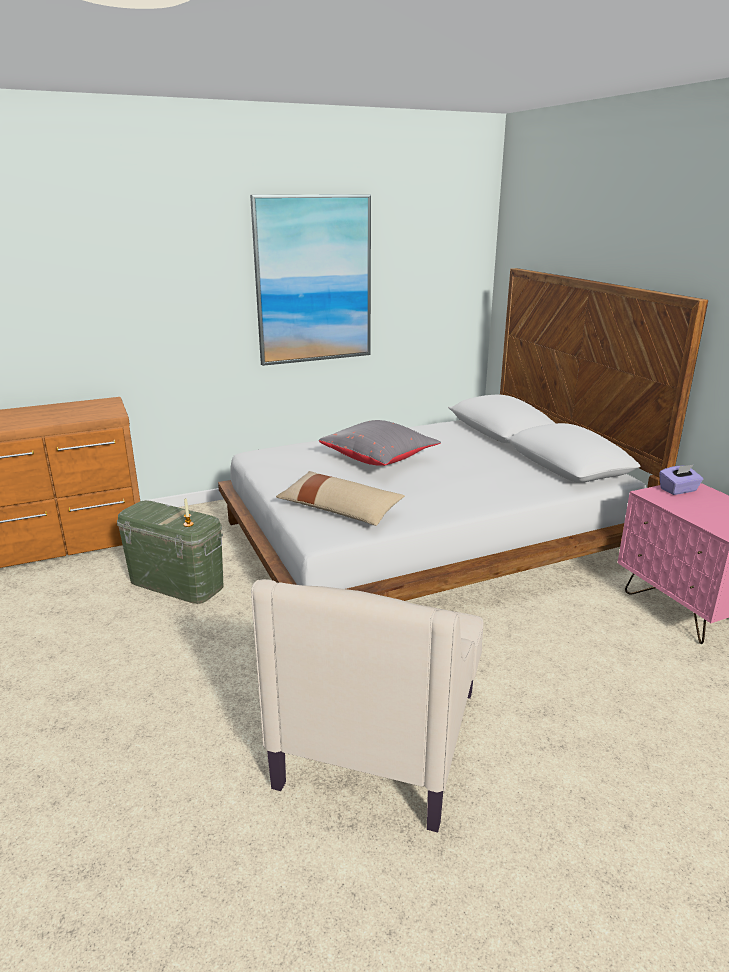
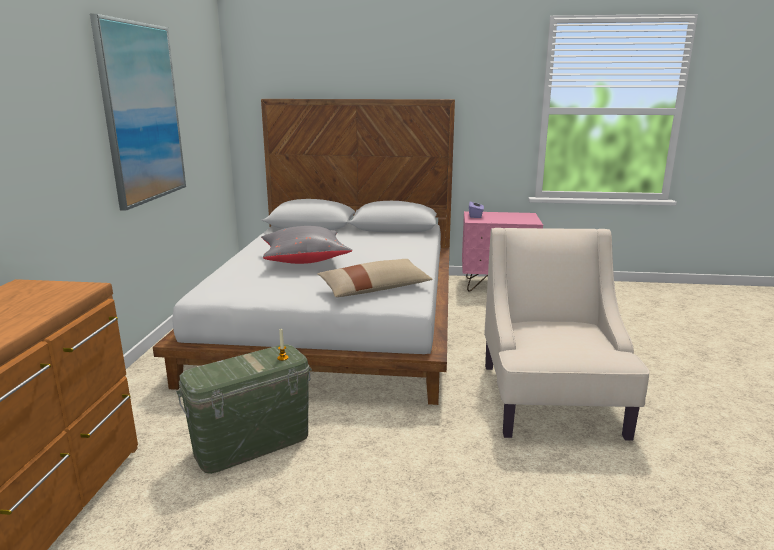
camera: 60 degrees left, 5 degrees down
beige armchair [251,579,484,833] -> beige armchair turned 135 degrees counterclockwise [484,228,650,441]

